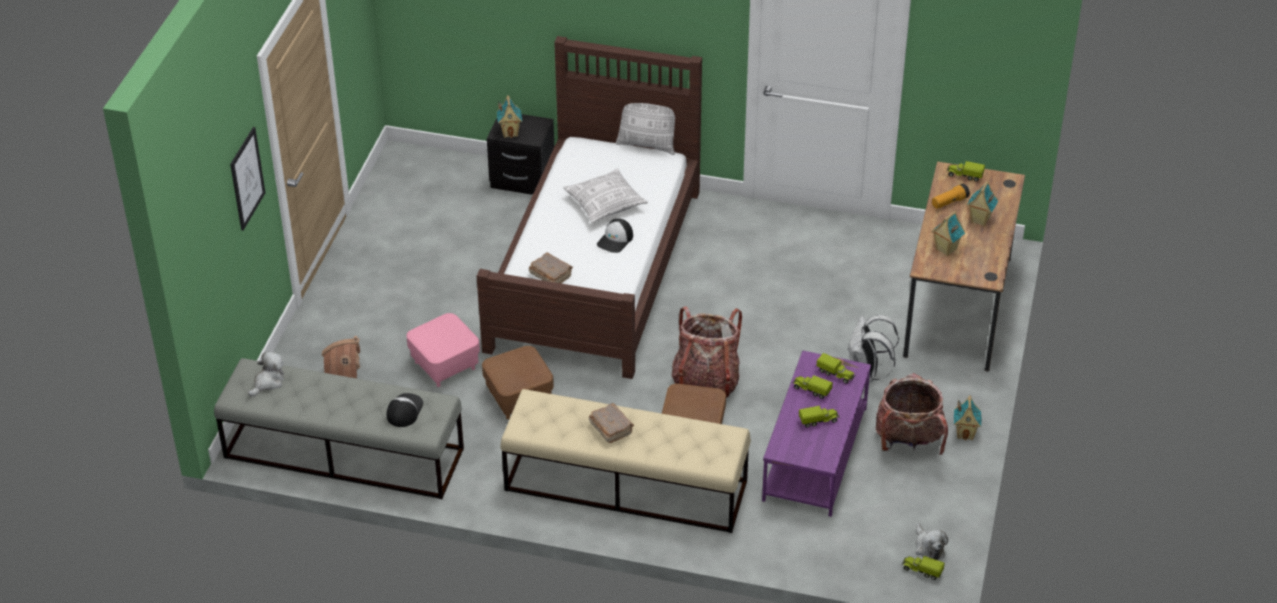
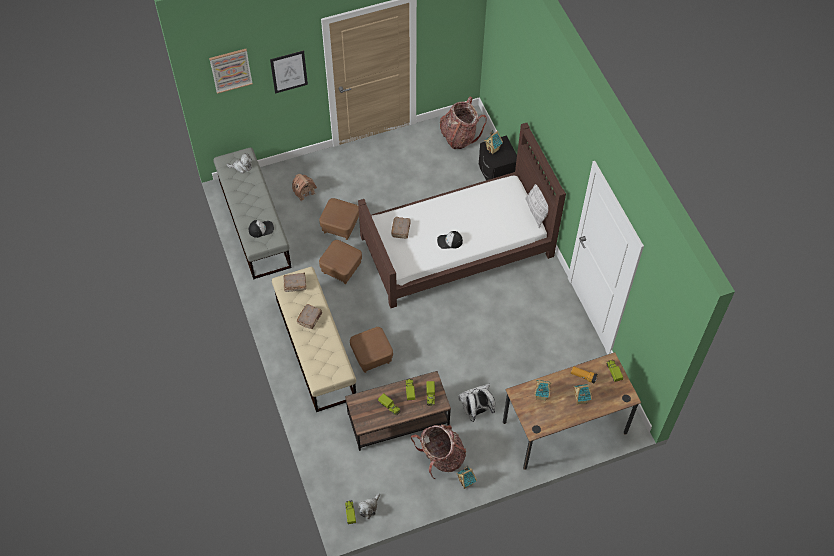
camera: 55 degrees right, 15 degrees up
pink ottoman [406,313,480,387] -> brown ottoman [319,198,359,240]
pillow [563,168,648,223] -> none
backpack [671,306,742,398] -> backpack moved to [440,97,487,149]
purple coffee table [762,350,871,517] -> brown coffee table [345,371,451,451]
none -> picture [209,49,253,94]
none -> brown book [283,273,307,292]

